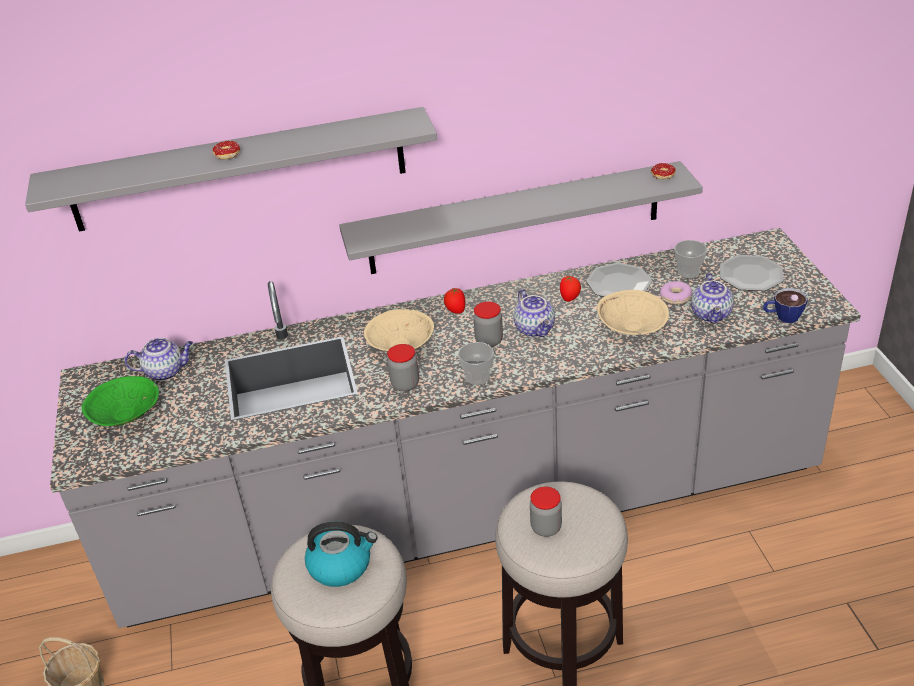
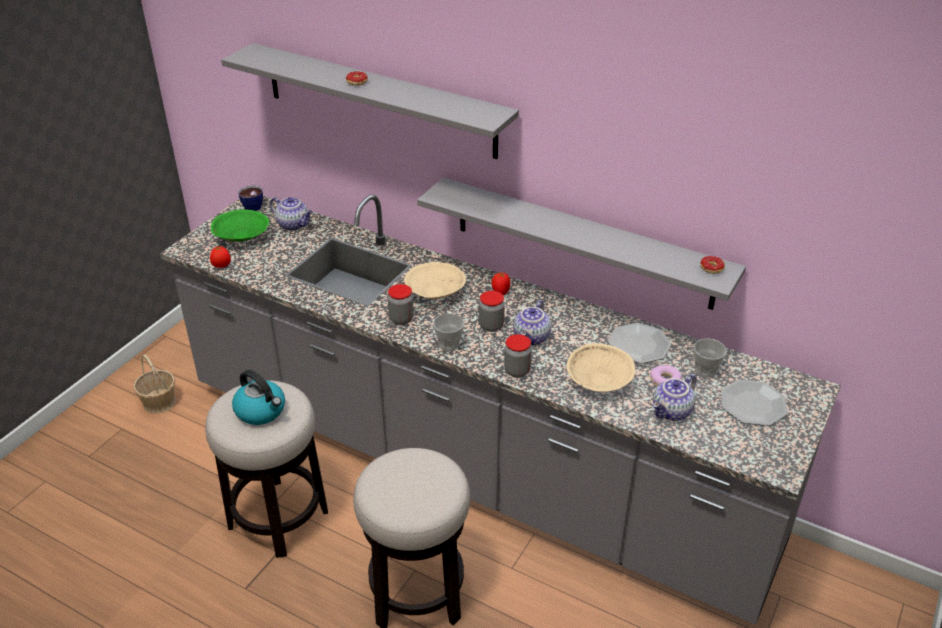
camera: 40 degrees right, 0 degrees up
jar [530,487,562,537] -> jar moved to [504,334,532,378]
tomato [560,275,581,302] -> tomato moved to [210,246,231,268]
cup [763,288,808,323] -> cup moved to [238,185,263,211]

